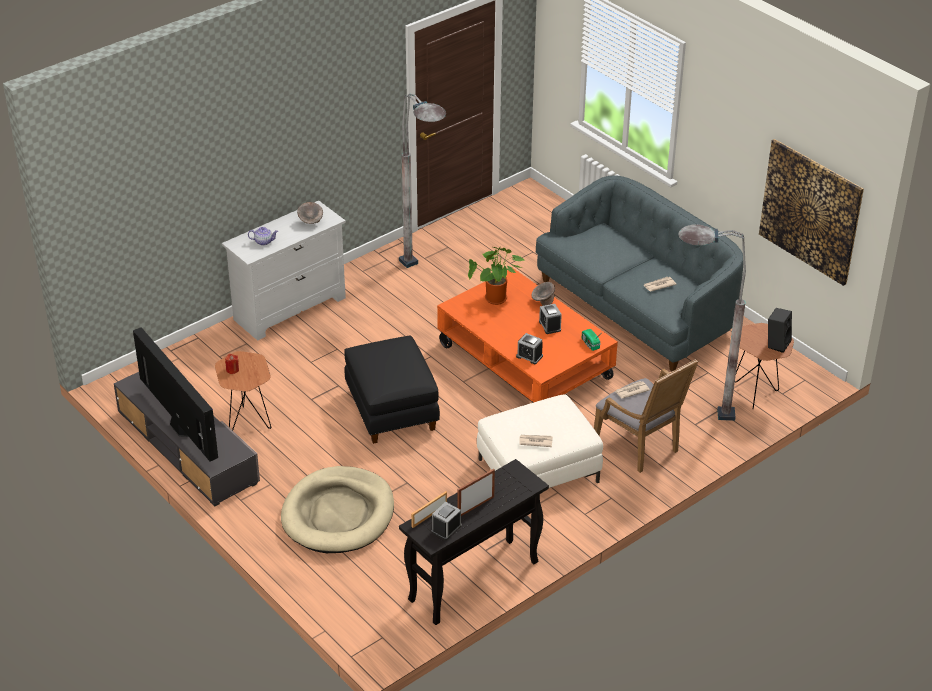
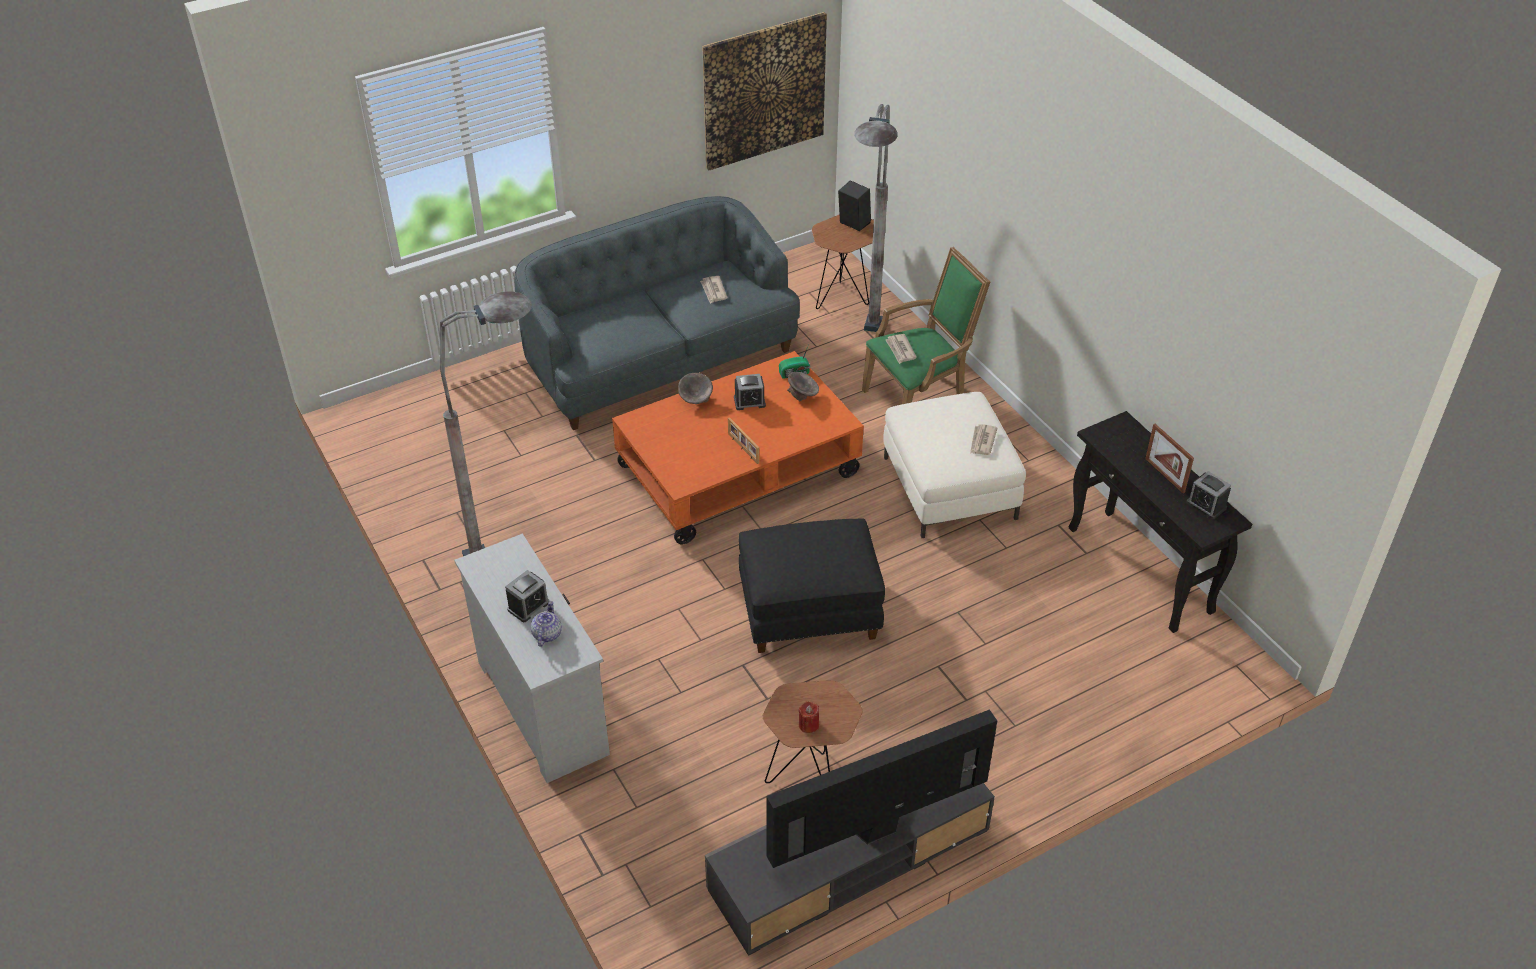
camera: 80 degrees left, 5 degrees up
beige dog bed [281,466,394,553] -> none
grey bowl [297,202,323,224] -> grey bowl moved to [787,372,819,402]
picture frame [411,491,447,528] -> picture frame moved to [728,417,759,464]
potted plant [468,247,524,305] -> none
alarm clock [516,333,543,364] -> alarm clock moved to [505,570,550,622]
grey armchair [594,359,698,473] -> green armchair [862,247,990,404]

